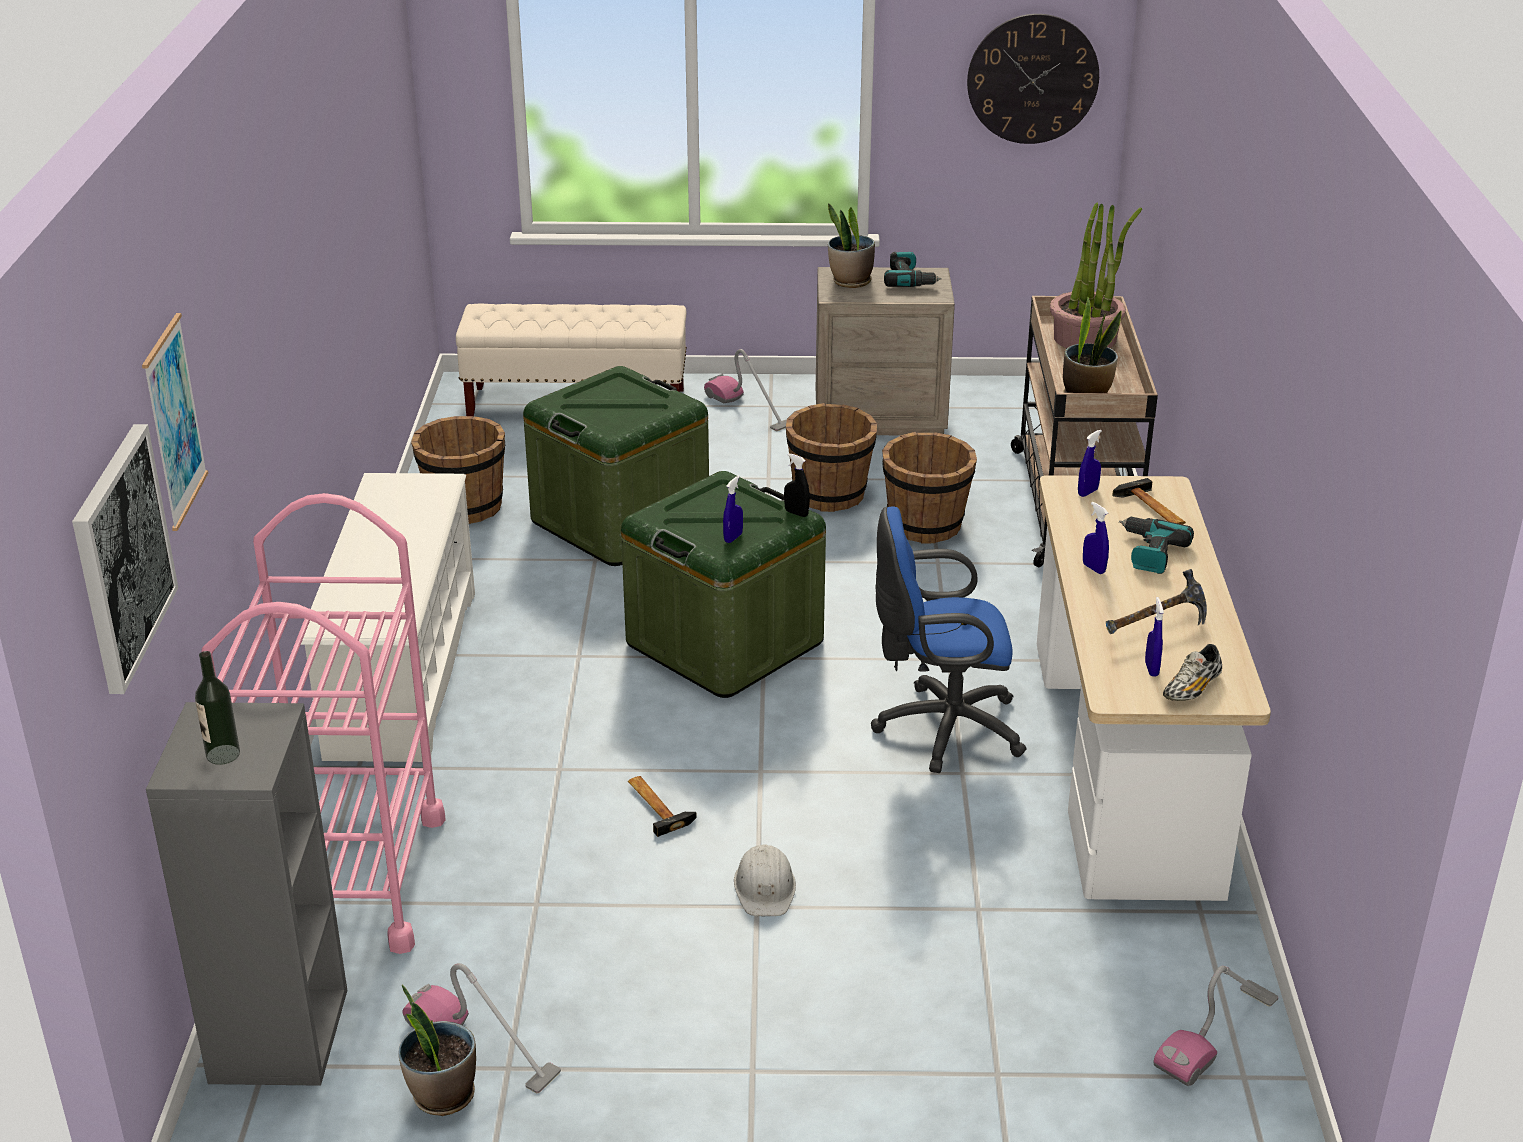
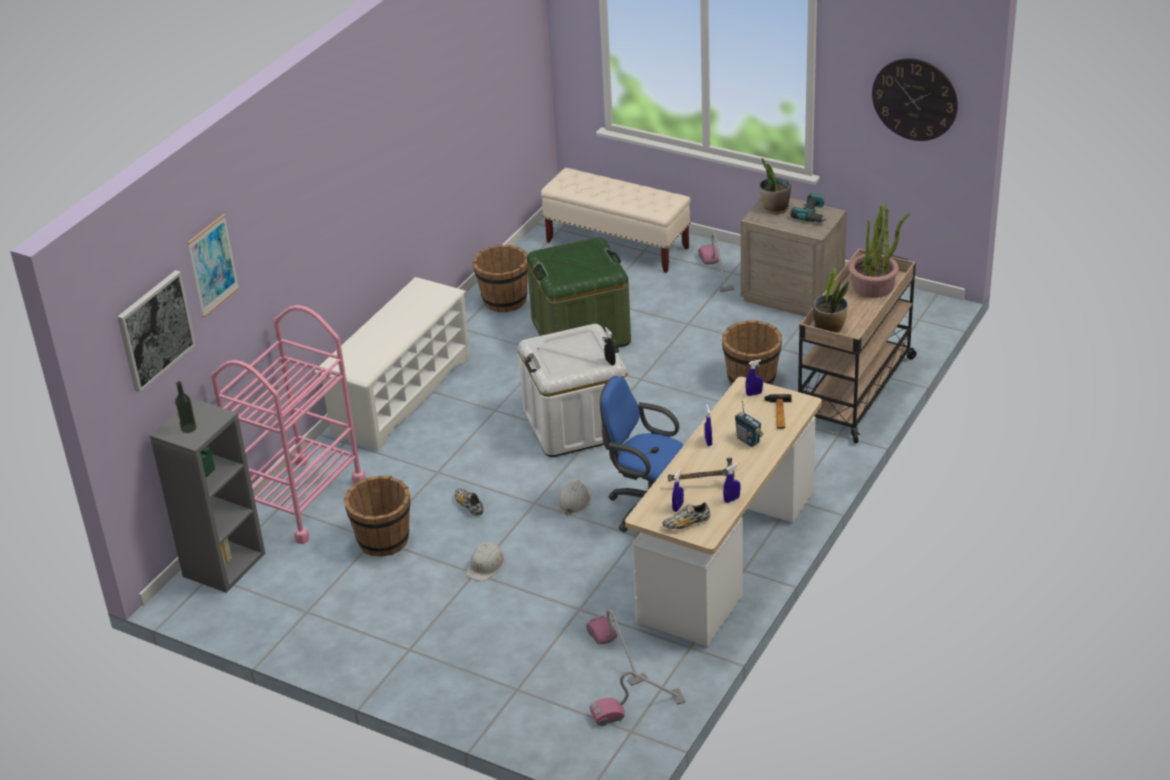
camera: 30 degrees right, 5 degrees up
potted plant [398,985,476,1116] -> none
vacuum cleaner [403,963,561,1093] -> vacuum cleaner moved to [586,609,648,686]
green storage box [621,471,826,698] -> white storage box [518,324,630,457]
hammer [628,776,697,837] -> shoe [455,488,483,516]
blue spray bottle [723,476,743,543] -> blue spray bottle moved to [723,463,740,503]
brown bucket [786,403,877,512] -> brown bucket moved to [344,476,411,557]
power drill [1119,517,1194,574] -> radio [735,400,764,447]
none -> white hard hat [557,480,591,516]

